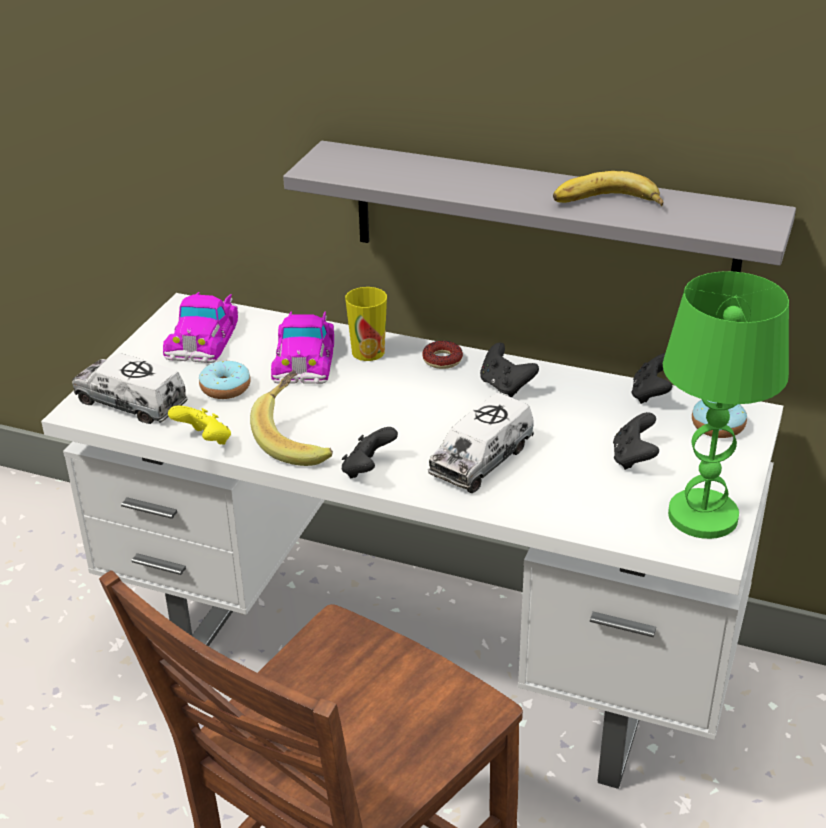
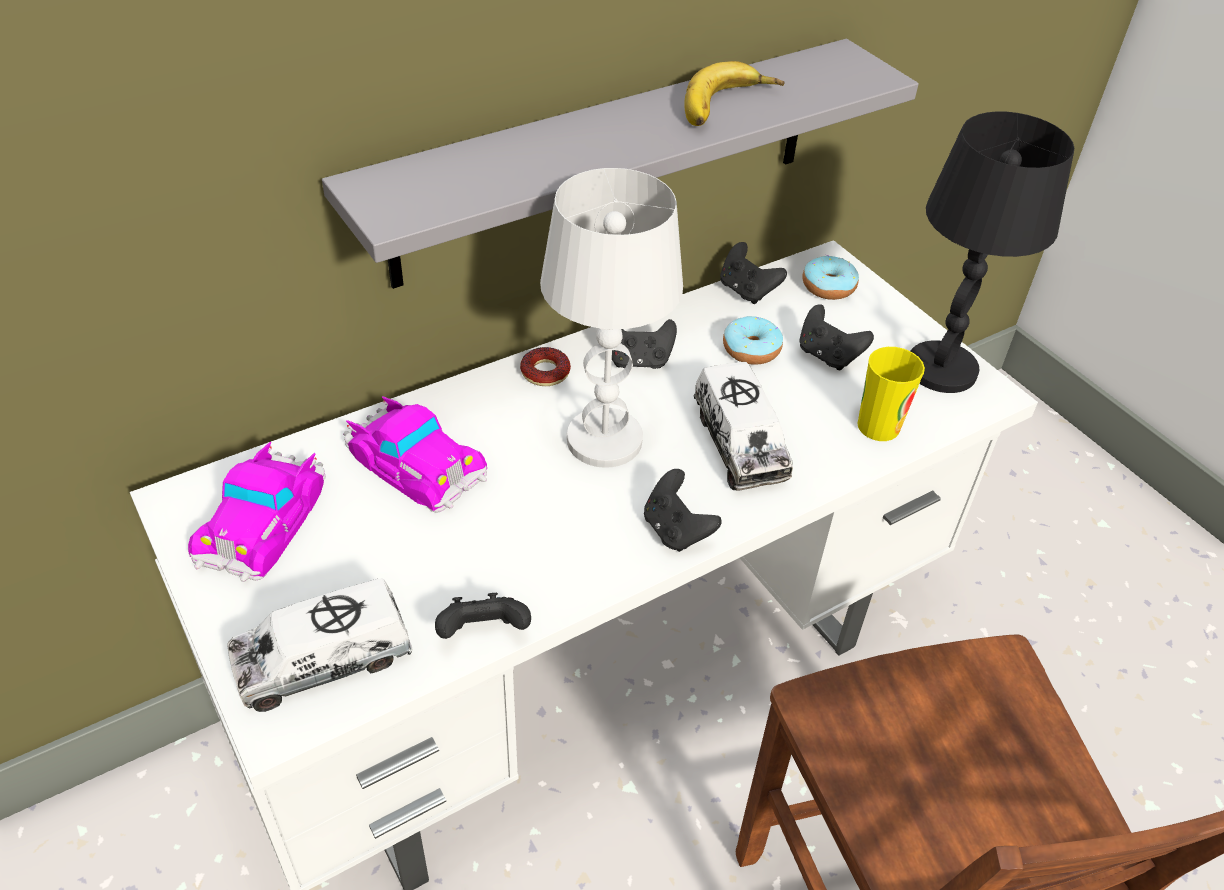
camera: 55 degrees left, 10 degrees up
toy car [163,292,238,363] -> toy car turned 60 degrees clockwise [188,442,326,582]
yellow game controller [168,406,231,444] -> black game controller [435,593,531,639]
donut [199,360,251,399] -> donut moved to [723,316,783,365]
banana [250,370,333,466] -> none
cup [345,287,387,361] -> cup moved to [857,347,925,441]
green table lamp [663,271,789,539] -> black table lamp [911,111,1074,393]
none -> white table lamp [540,168,683,468]

